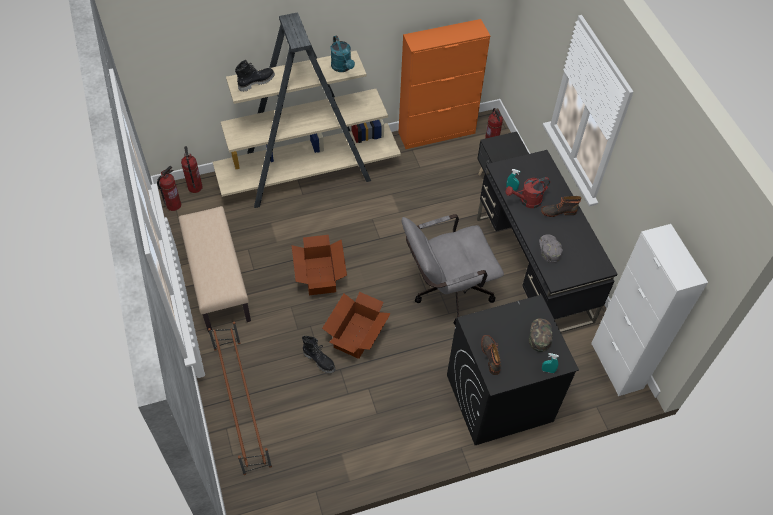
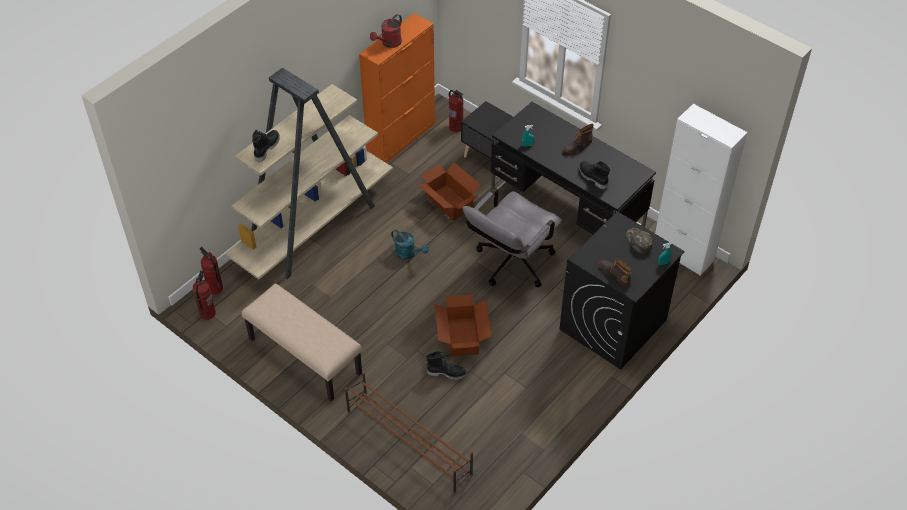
camera: 30 degrees left, 5 degrees down
cardboard box [292,235,347,295] -> cardboard box moved to [418,162,481,221]
turquoise watering can [330,35,355,72] -> turquoise watering can moved to [391,230,429,260]
red watering can [505,177,550,208] -> red watering can moved to [370,14,402,48]
grey cap [539,234,563,263] -> black boot [579,161,610,189]

